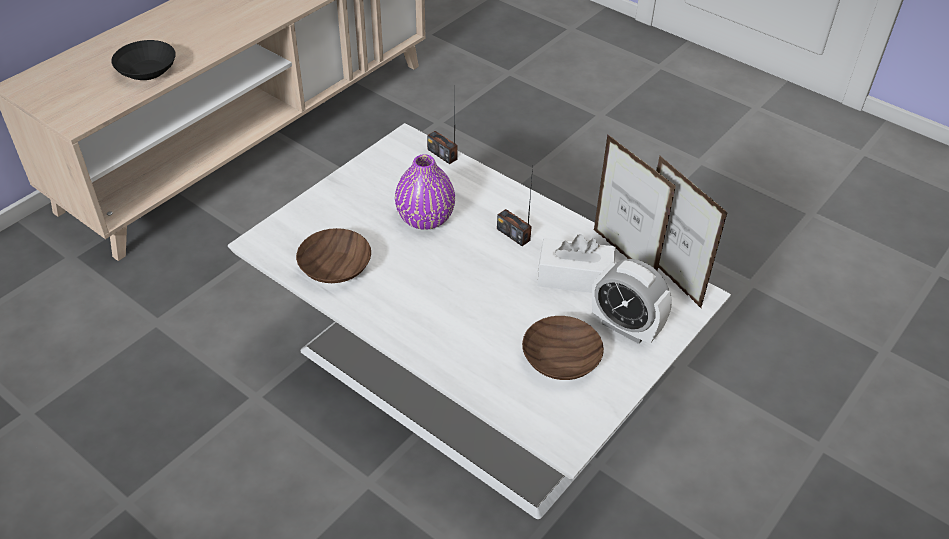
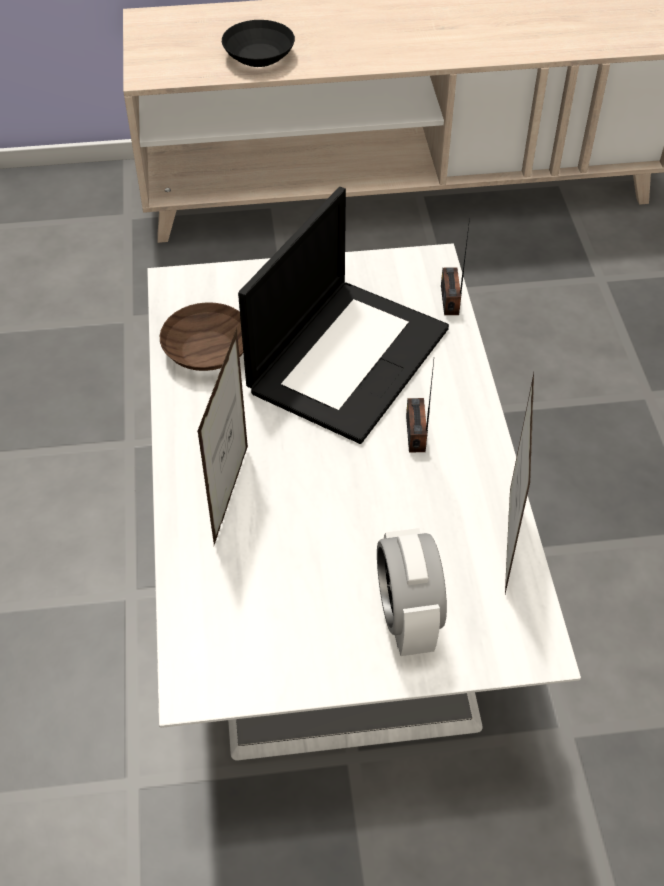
camera: 45 degrees right, 5 degrees up
purple vase [395,154,455,230] -> laptop [238,187,449,444]
brown bowl [522,316,604,380] -> none
white tissue box [537,234,616,293] -> none
picture frame [657,156,728,309] -> picture frame moved to [197,328,248,545]

